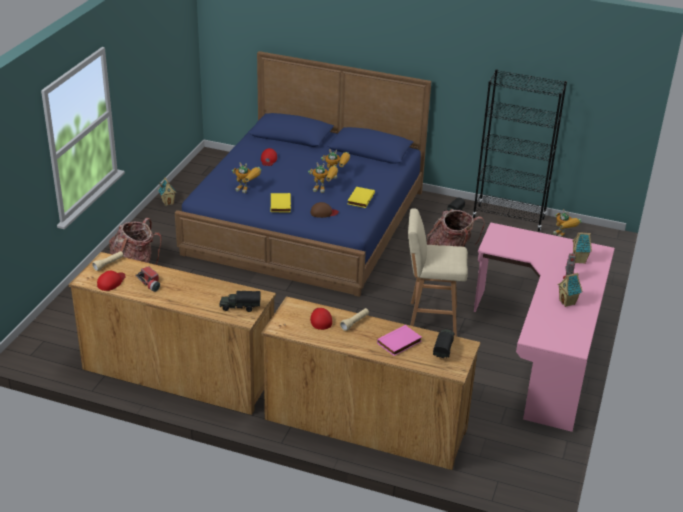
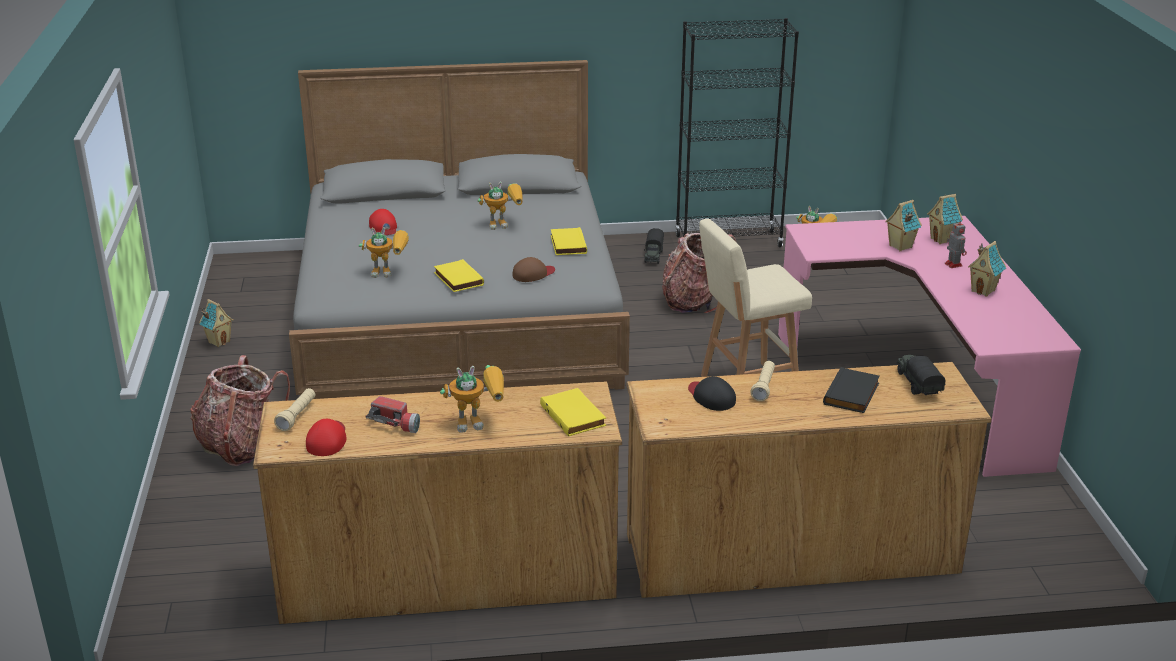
camera: 25 degrees left, 5 degrees down
blue bed [175,51,431,297] -> grey bed [289,60,630,399]
toy truck [219,291,261,312] -> yellow book [540,388,606,436]
toy robot [308,162,338,193] -> toy robot moved to [440,365,504,432]
red cap [310,308,332,330] -> black cap [688,376,736,411]
pink book [377,325,422,356] -> black book [823,367,880,413]
none -> toy house [885,200,922,251]

